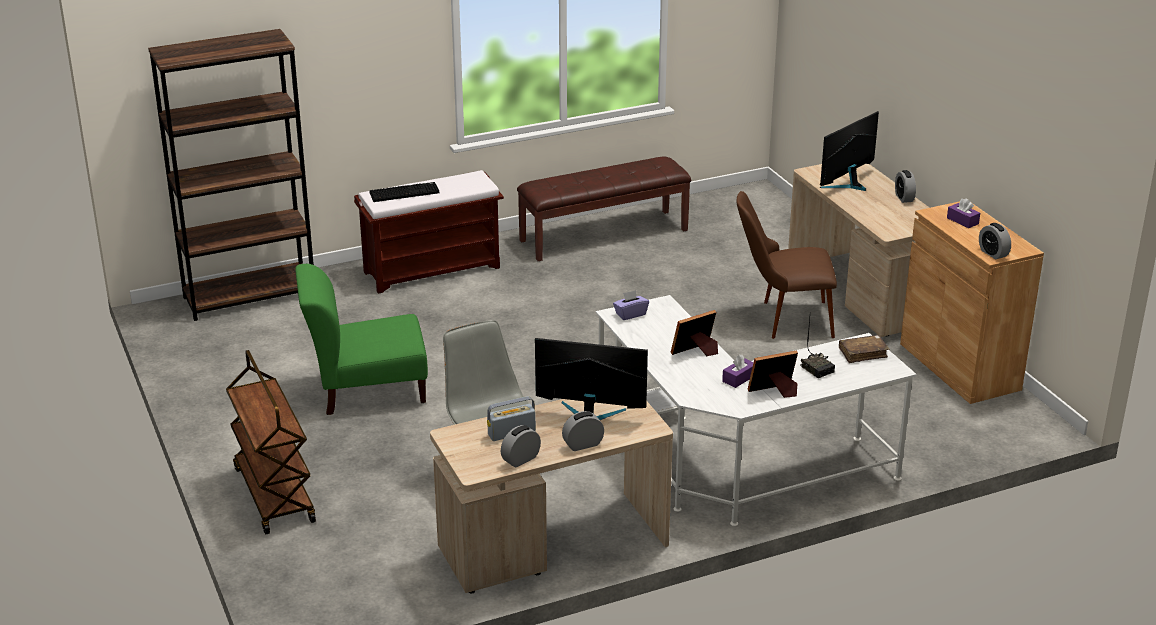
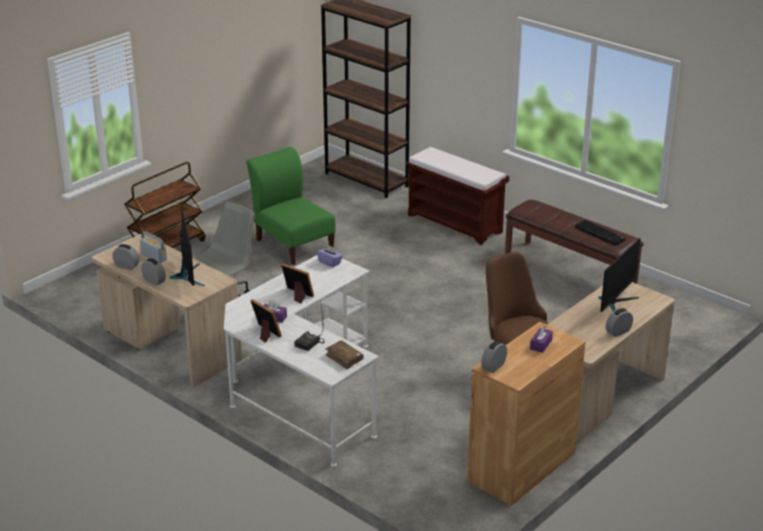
camera: 65 degrees right, 0 degrees up
keyboard [369,182,439,202] -> keyboard moved to [575,220,626,246]
monitor [820,111,879,191] -> monitor turned 105 degrees clockwise [598,238,641,312]

